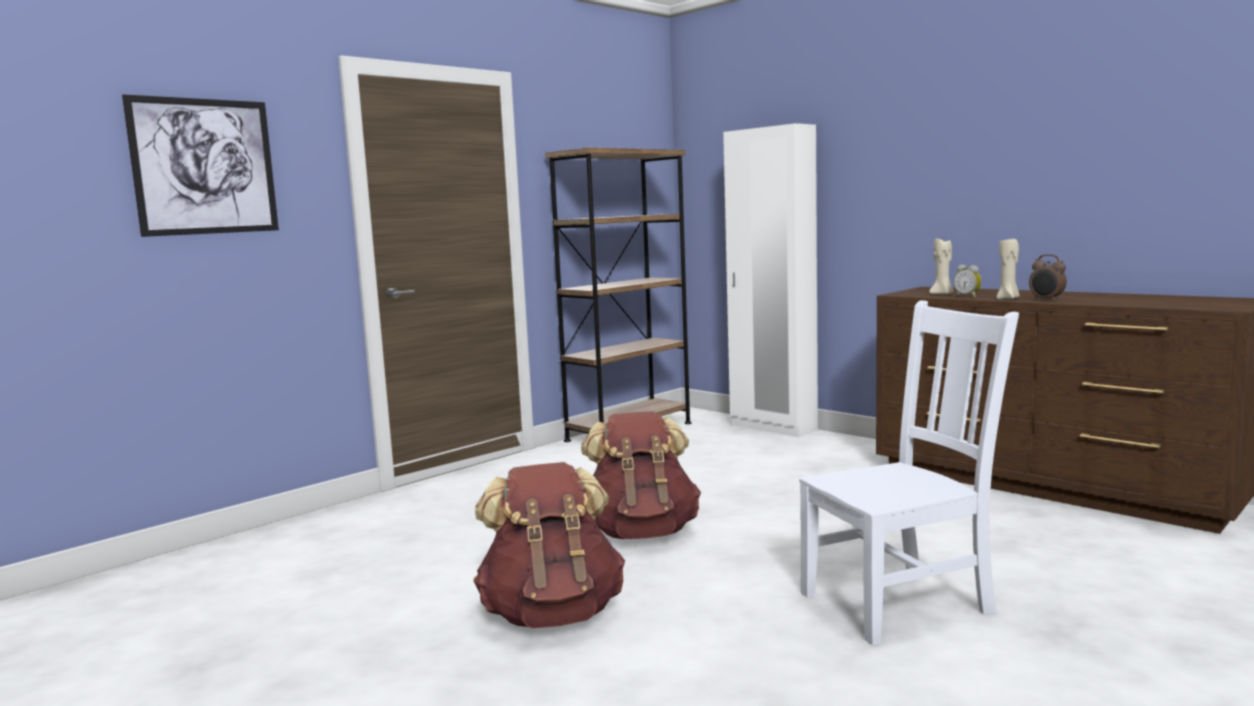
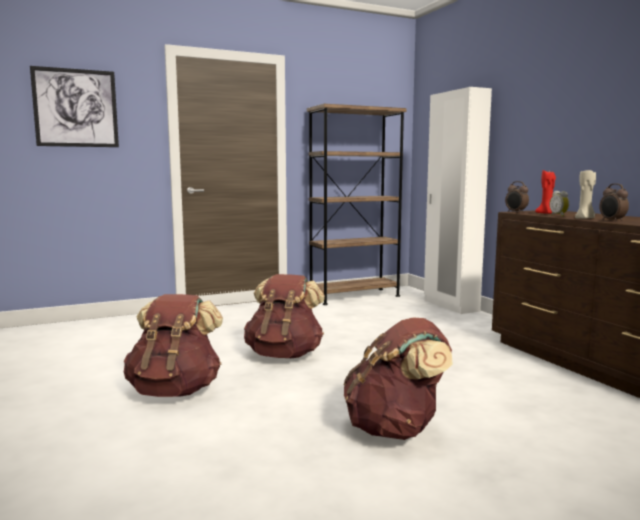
camera: 20 degrees right, 0 degrees up
white chair [799,300,1019,645] -> brown backpack [344,318,453,440]
beige candle [929,239,953,294] -> red candle [535,170,556,214]
none -> alarm clock [505,181,529,213]

